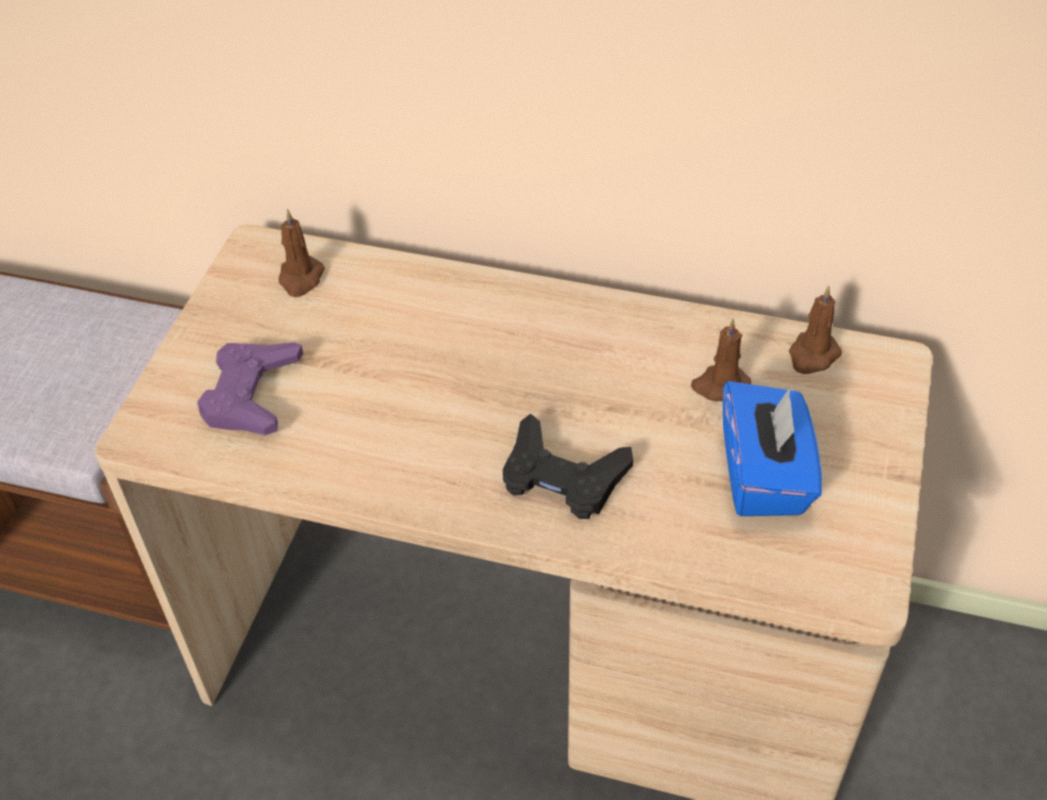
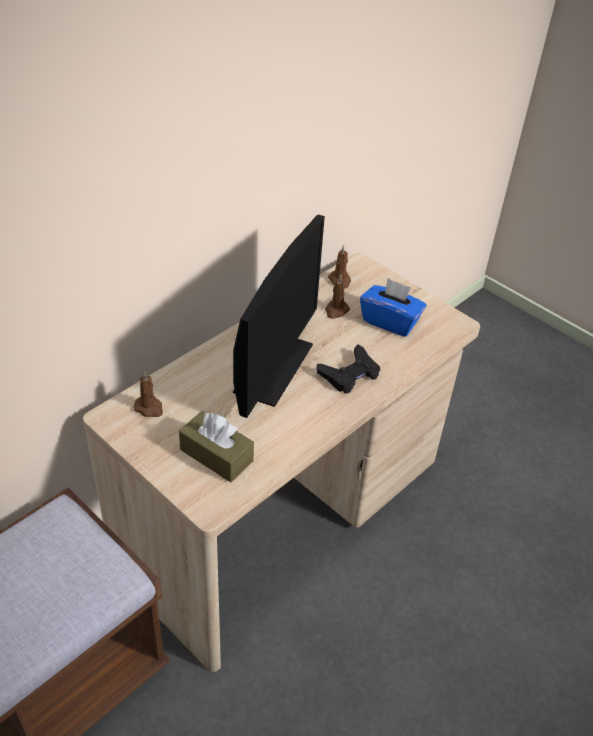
camera: 65 degrees left, 5 degrees down
purple game controller [197,342,303,435] -> brown tissue box [179,411,254,482]
none -> monitor [233,215,325,418]

